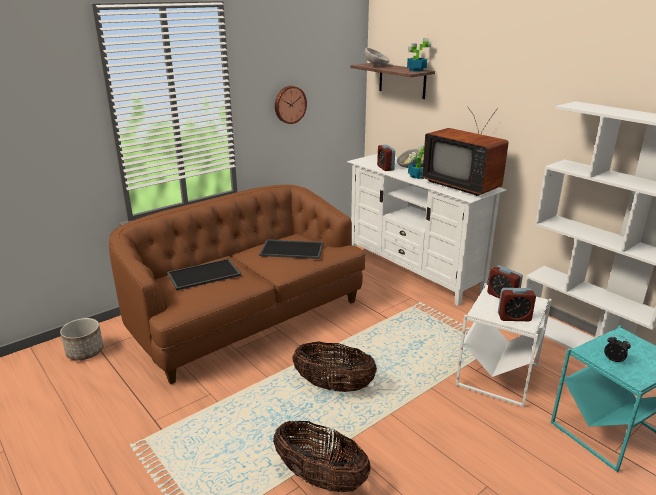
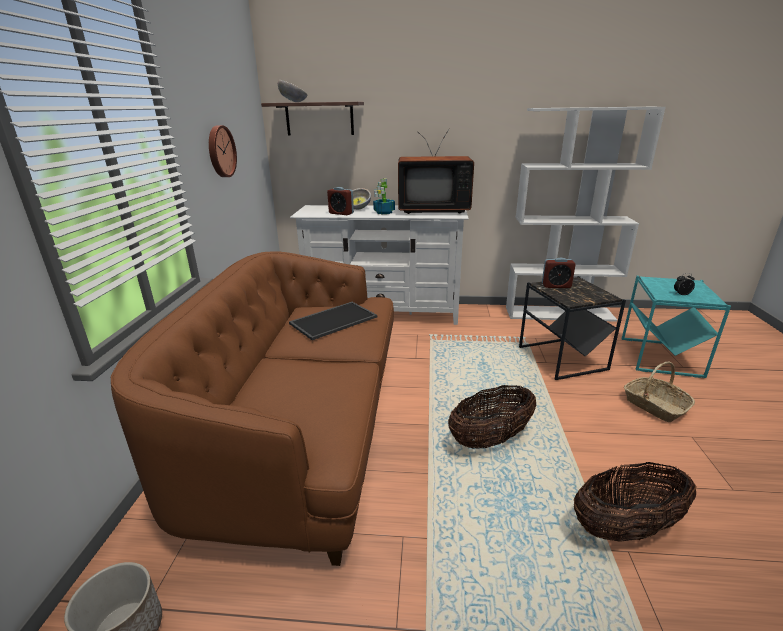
camera: 45 degrees left, 0 degrees up
tray [167,259,241,290] -> none
potted plant [407,38,431,71] -> none
white side table [456,283,552,407] -> black side table [519,276,626,380]
alarm clock [498,288,536,321] -> none
none -> basket [624,362,695,422]

